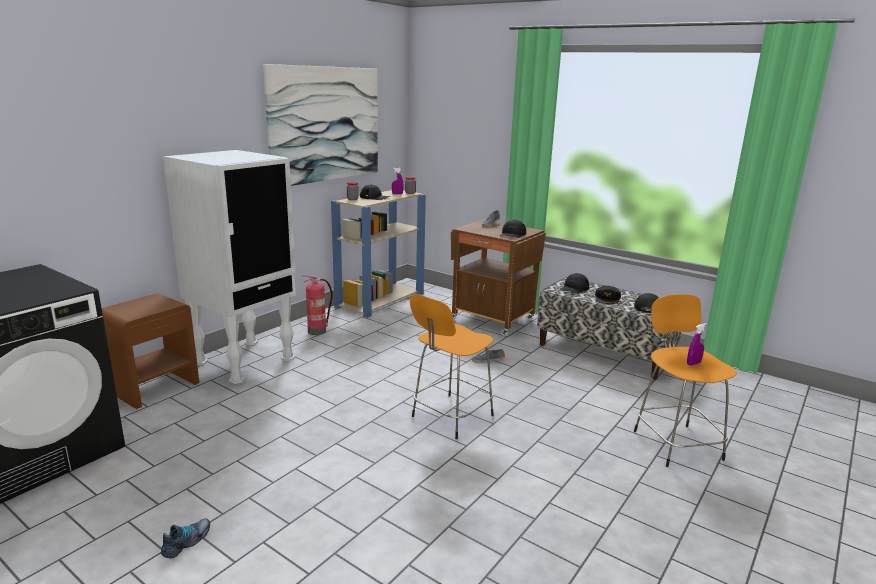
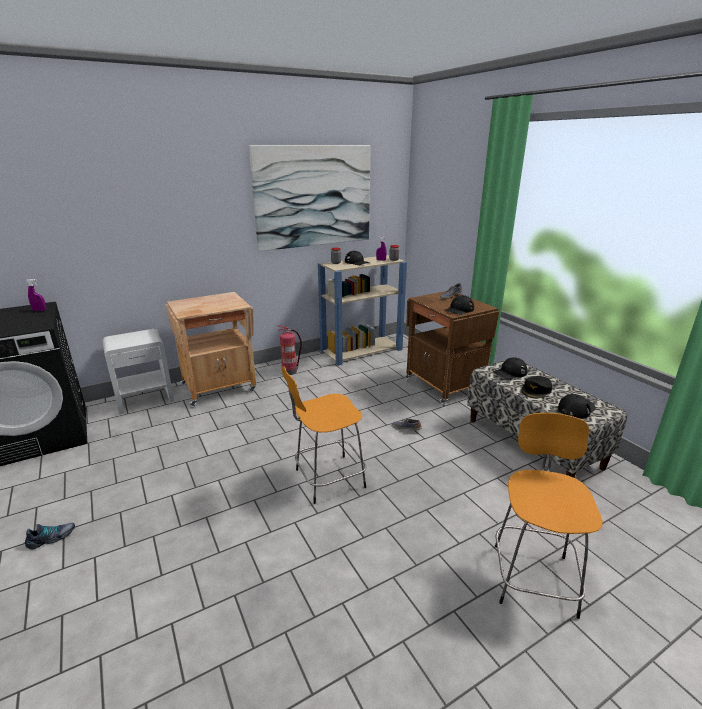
camera: 25 degrees right, 5 degrees up
brown nightstand [102,293,199,409] -> white nightstand [103,329,174,414]
white cabinet [163,150,296,384] -> brown cart [165,292,256,407]
purple spray bottle [687,323,707,366] -> purple spray bottle moved to [26,279,46,311]

